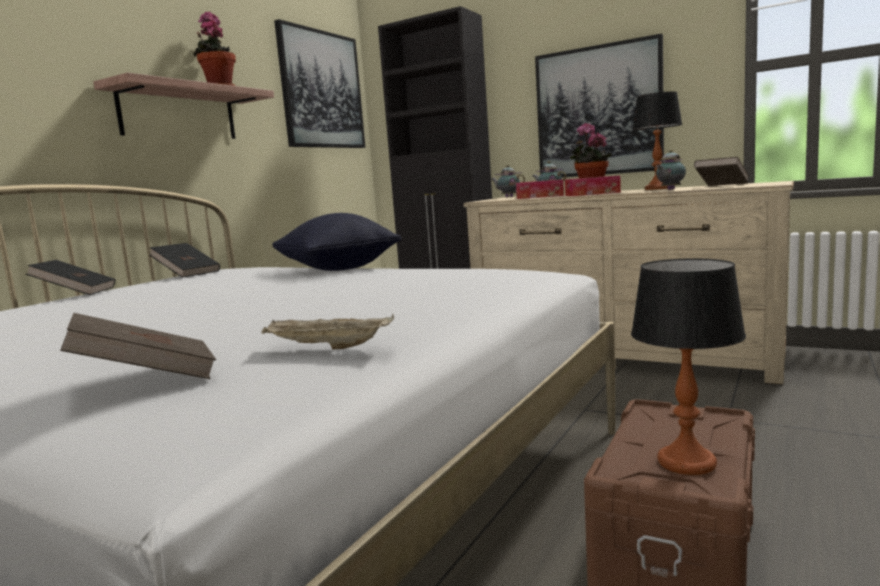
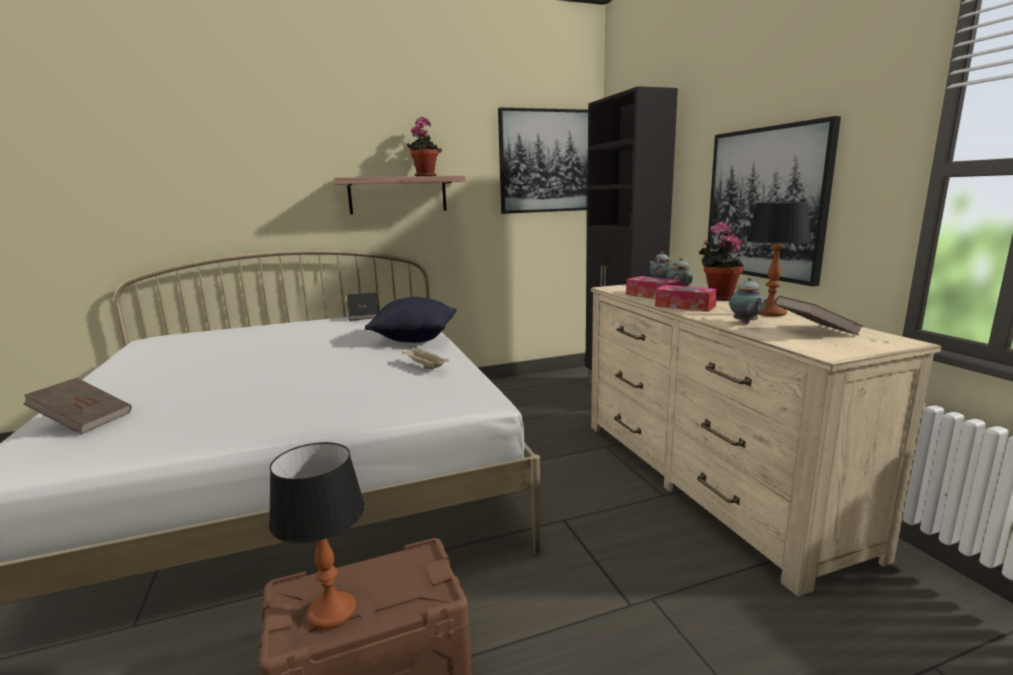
camera: 40 degrees right, 5 degrees up
black book [26,260,116,295] -> none
beige tray [262,314,394,350] -> beige tray moved to [402,348,449,369]
teapot [656,150,686,190] -> teapot turned 90 degrees counterclockwise [729,277,766,324]

